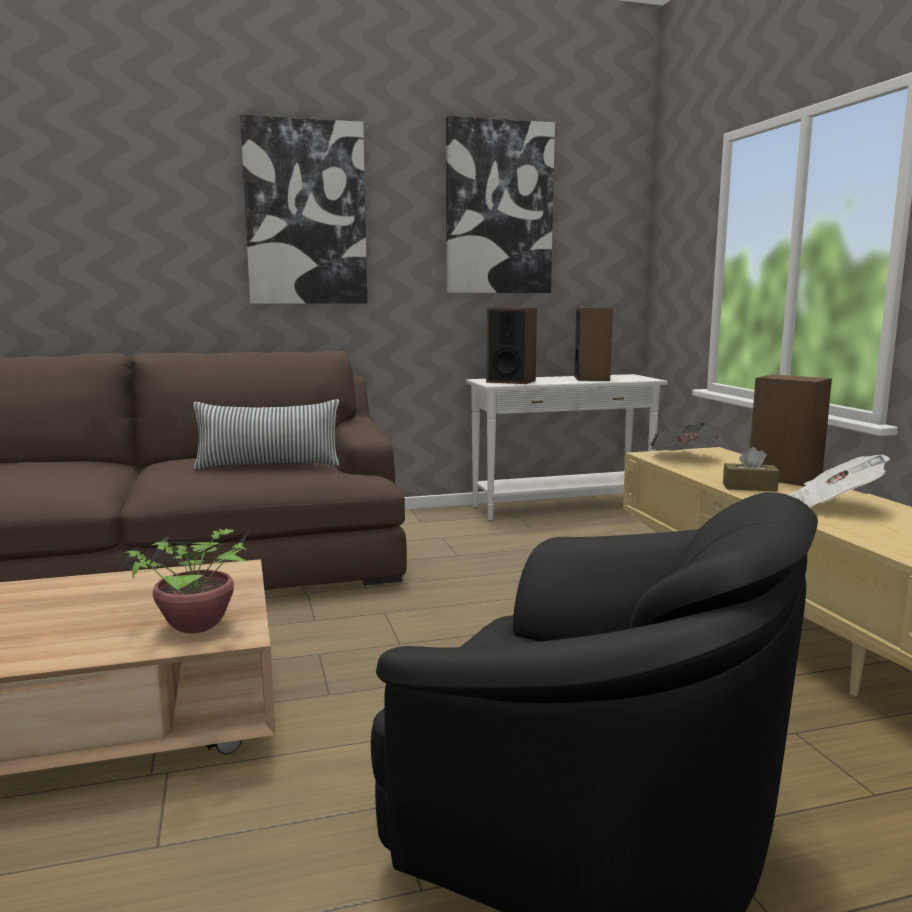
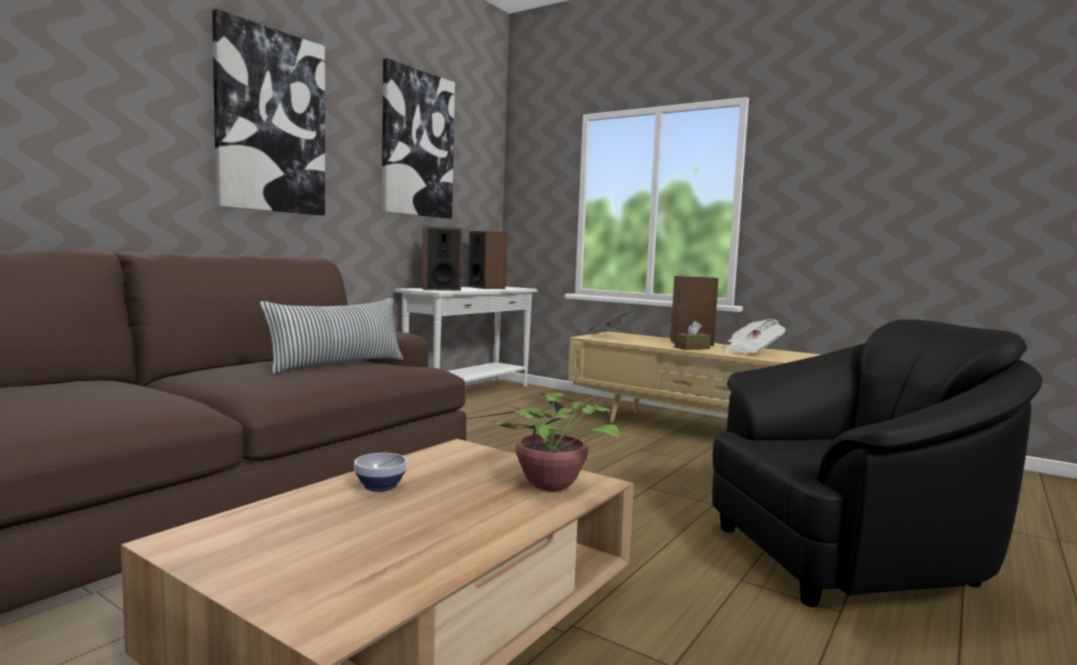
camera: 40 degrees left, 5 degrees down
none -> bowl [354,453,407,492]

